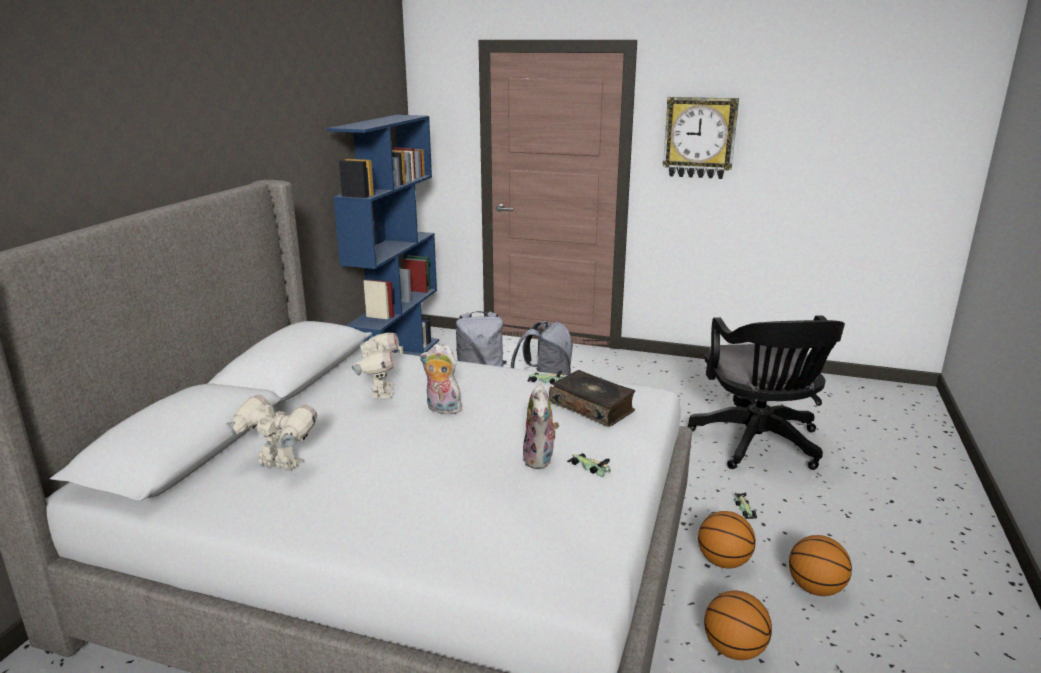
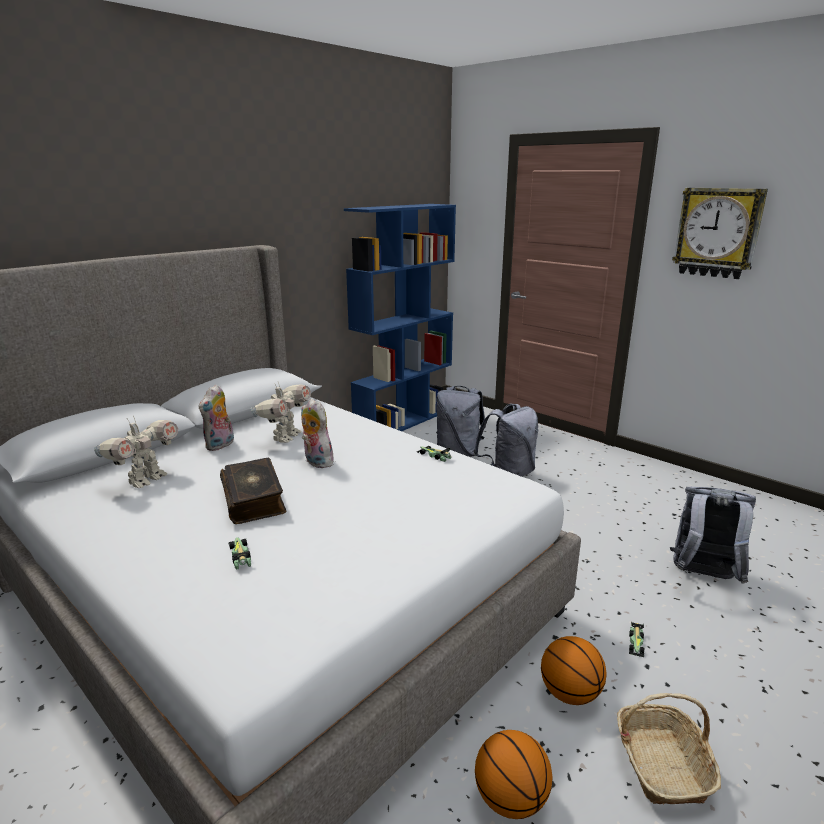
camera: 25 degrees right, 0 degrees up
toy robot [226,394,317,471] -> toy robot turned 75 degrees clockwise [94,416,178,488]
plush toy [522,384,560,469] -> plush toy moved to [199,384,234,451]
book [549,370,635,427] -> book moved to [220,458,287,524]
toy car [567,453,611,477] -> toy car moved to [229,537,251,570]
black office chair [687,315,845,470] -> grey backpack [670,487,756,583]
basketball [789,535,852,596] -> basket [617,693,721,804]

